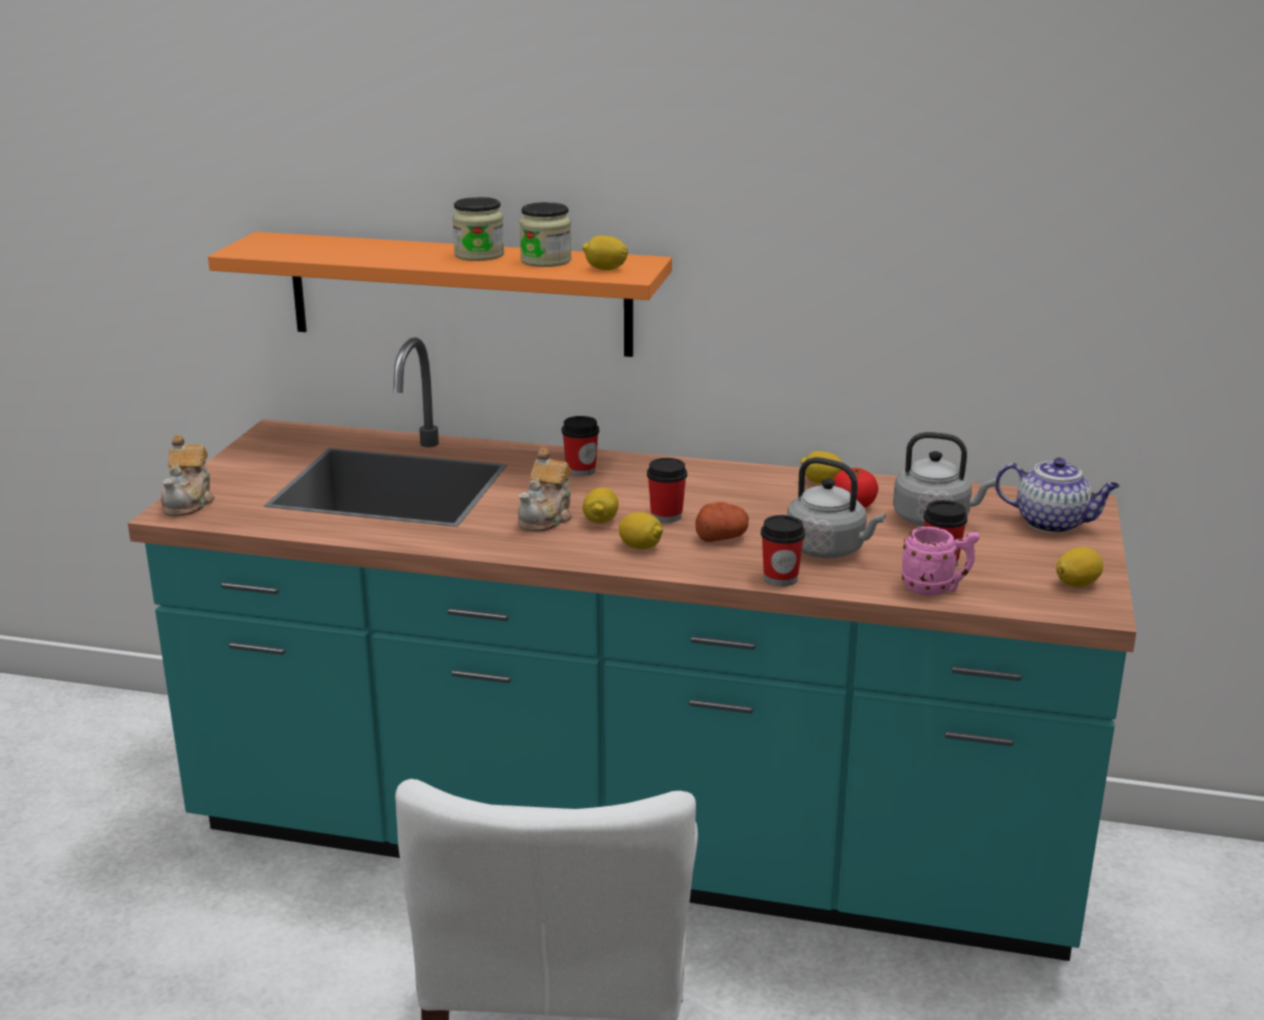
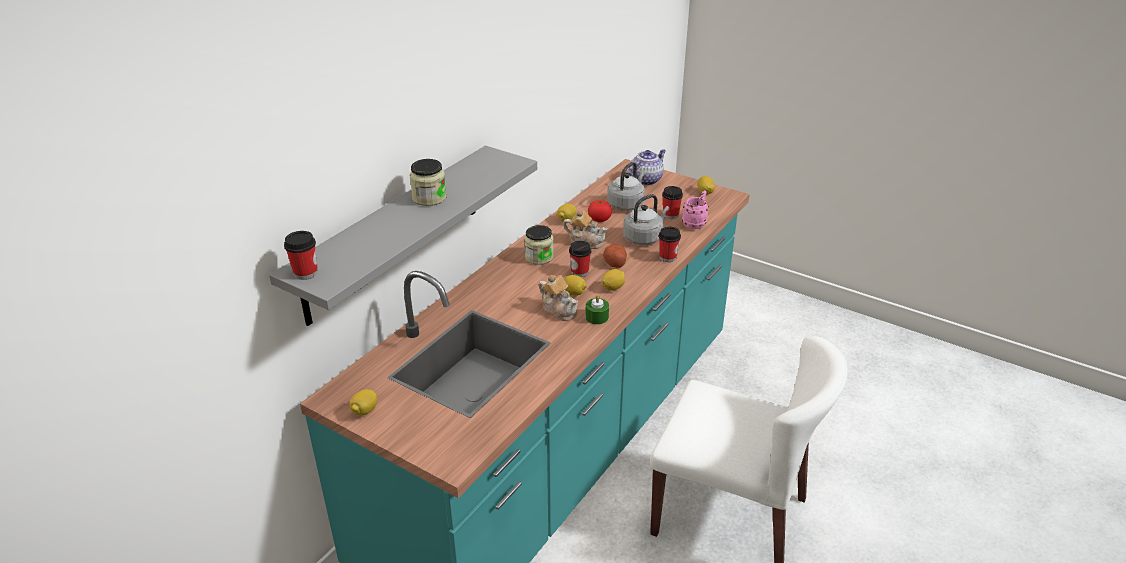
camera: 70 degrees left, 10 degrees up
teapot [161,434,215,516] -> teapot moved to [563,210,608,249]
orange shelf [208,232,672,357] -> grey shelf [269,145,537,326]
jar [520,202,572,267] -> jar moved to [524,225,554,265]
cup [562,416,599,476] -> cup moved to [284,231,318,280]
lemon [582,235,628,270] -> lemon moved to [349,389,377,416]
none -> green candle [585,294,609,325]

